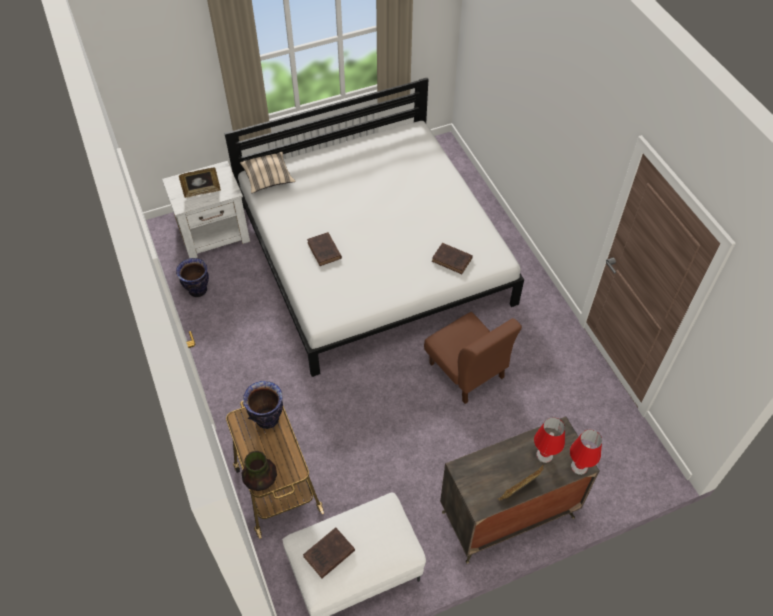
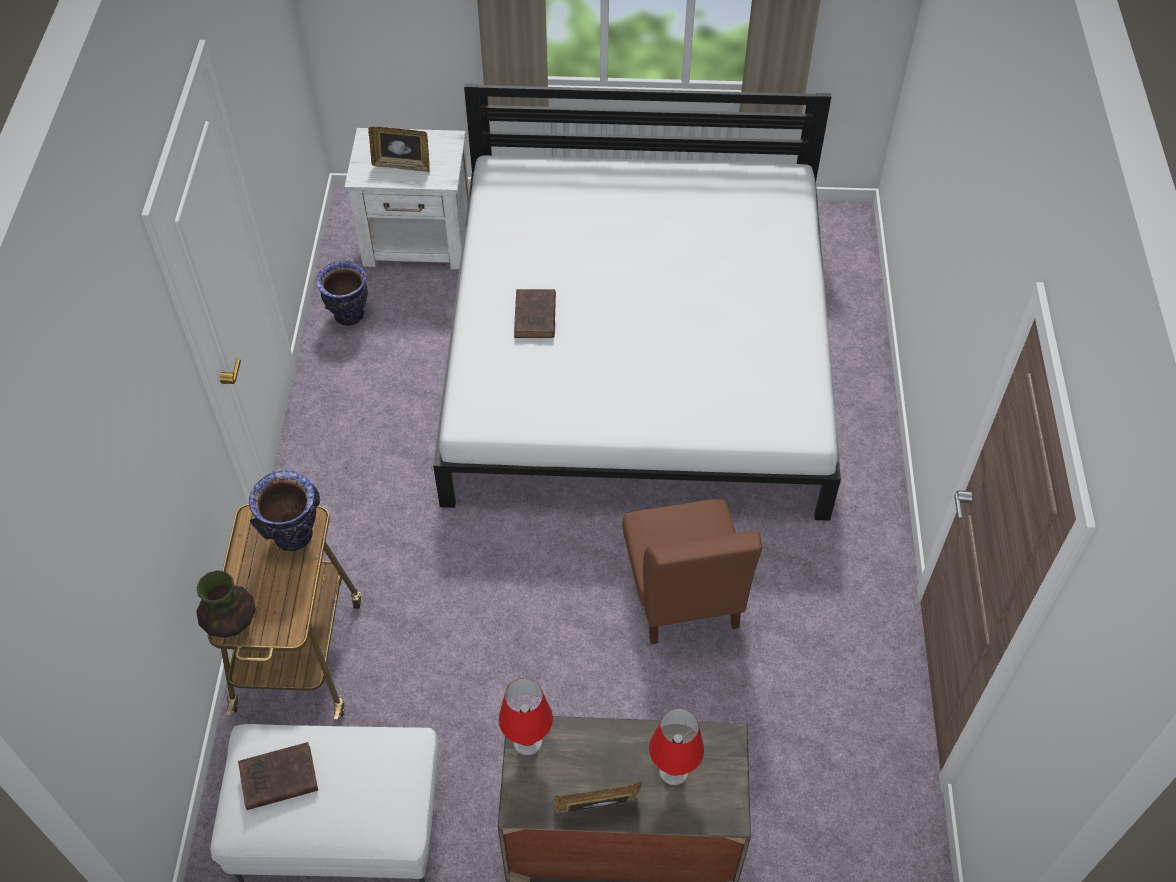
camera: 25 degrees right, 0 degrees up
beige pillow [240,152,296,193] -> none
brown book [432,243,473,274] -> none
red table lamp [570,430,602,475] -> red table lamp moved to [499,678,553,755]

